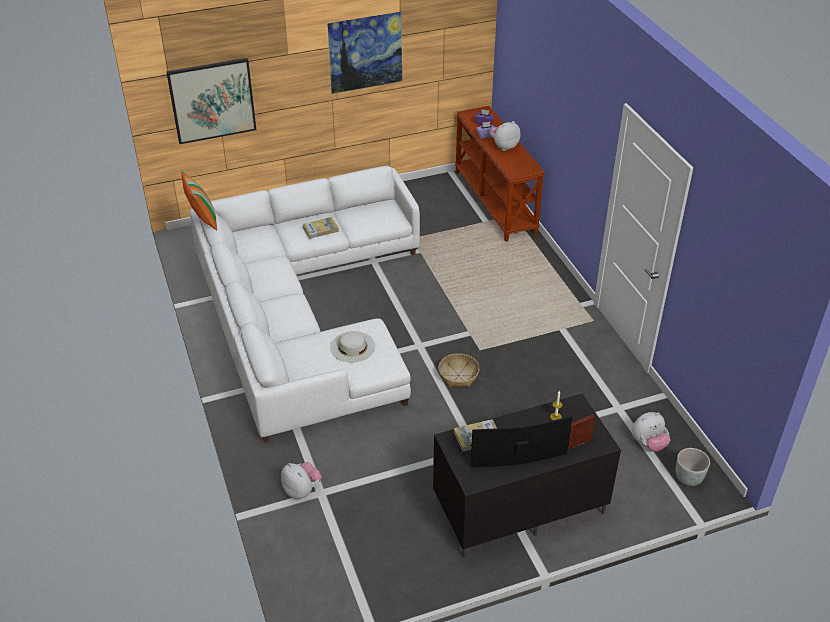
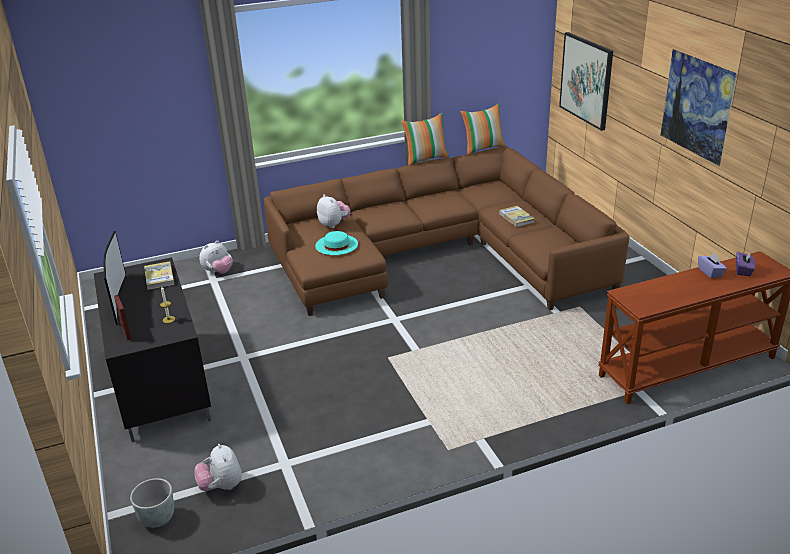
camera: 90 degrees right, 10 degrees down
white sofa [190,166,420,443] -> brown sofa [264,146,629,316]
white hat [330,331,375,362] -> turquoise hat [315,231,358,255]
basket [438,353,479,387] -> none
plush toy [490,121,520,151] -> plush toy moved to [317,194,351,229]
none -> pillow [401,113,449,166]

